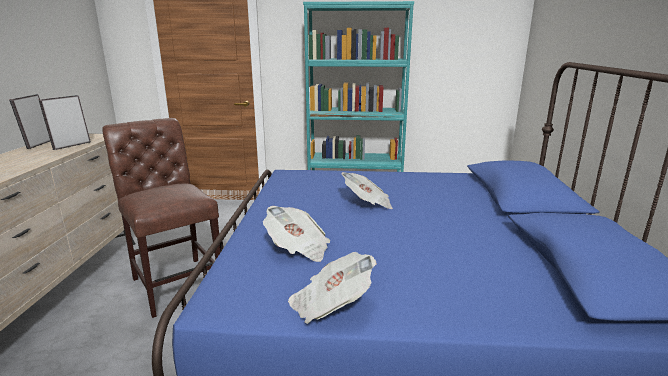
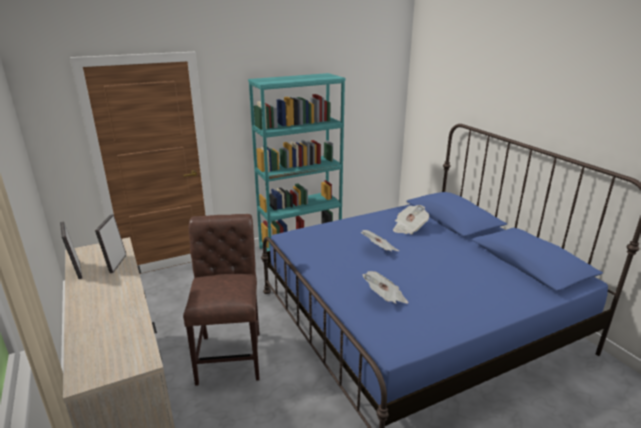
camera: 30 degrees left, 5 degrees up
brown chair [103,118,221,318] -> brown chair turned 60 degrees clockwise [183,214,259,386]
newspaper [288,252,377,324] -> newspaper moved to [393,205,429,235]

